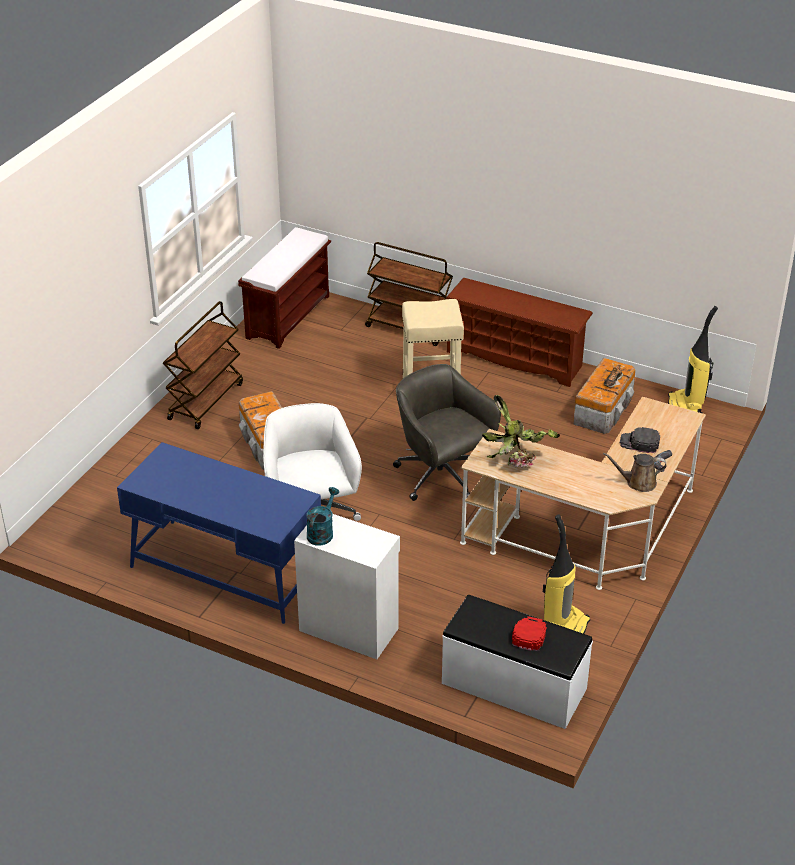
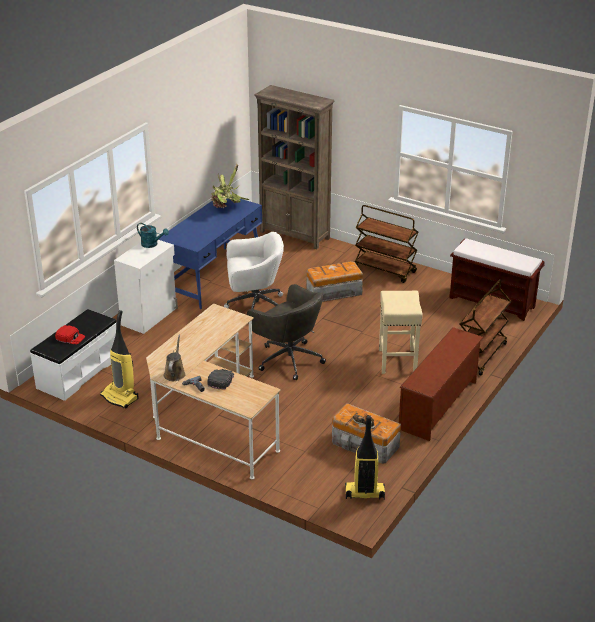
camera: 95 degrees right, 5 degrees down
grey office chair [393,364,501,501] -> grey office chair turned 75 degrees clockwise [247,284,326,380]
potted plant [482,395,560,468] -> potted plant moved to [211,164,249,208]
none -> brown bookcase [254,85,334,249]

